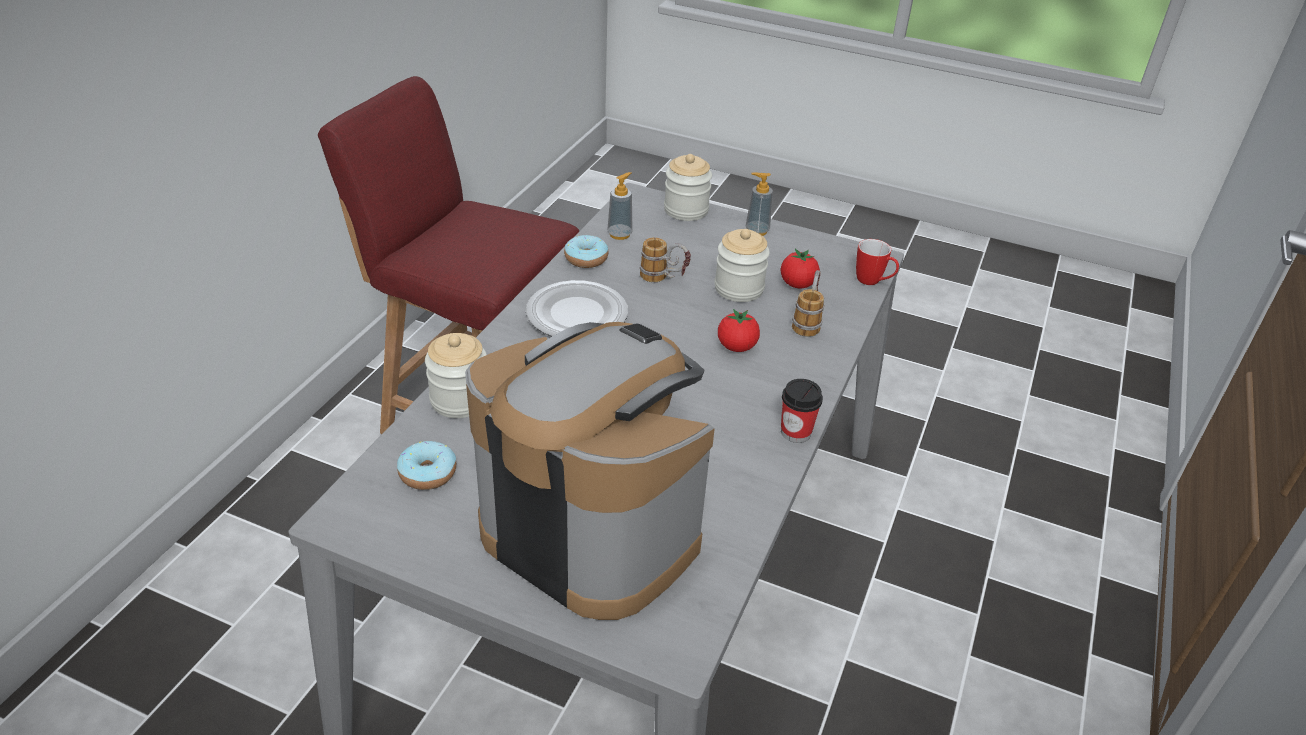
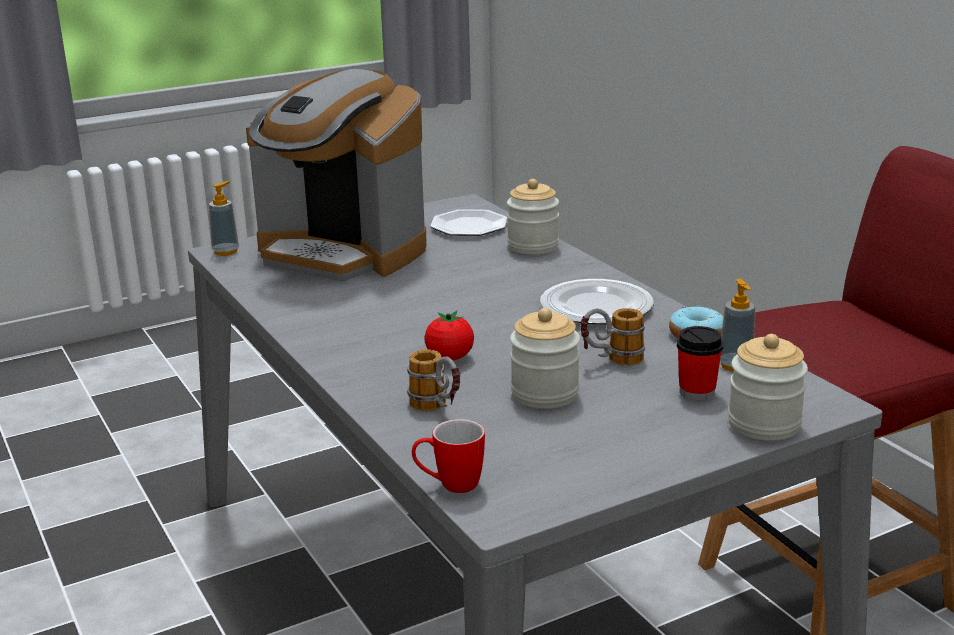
camera: 130 degrees right, 15 degrees down
donut [397,441,456,490] -> plate [430,209,507,236]
coffee machine [465,322,715,620] -> coffee machine turned 45 degrees clockwise [246,69,427,282]
soap dispenser [746,172,773,236] -> soap dispenser moved to [209,181,239,256]
tomato [780,249,820,288] -> none
cup [781,379,823,443] -> cup moved to [677,326,723,400]

